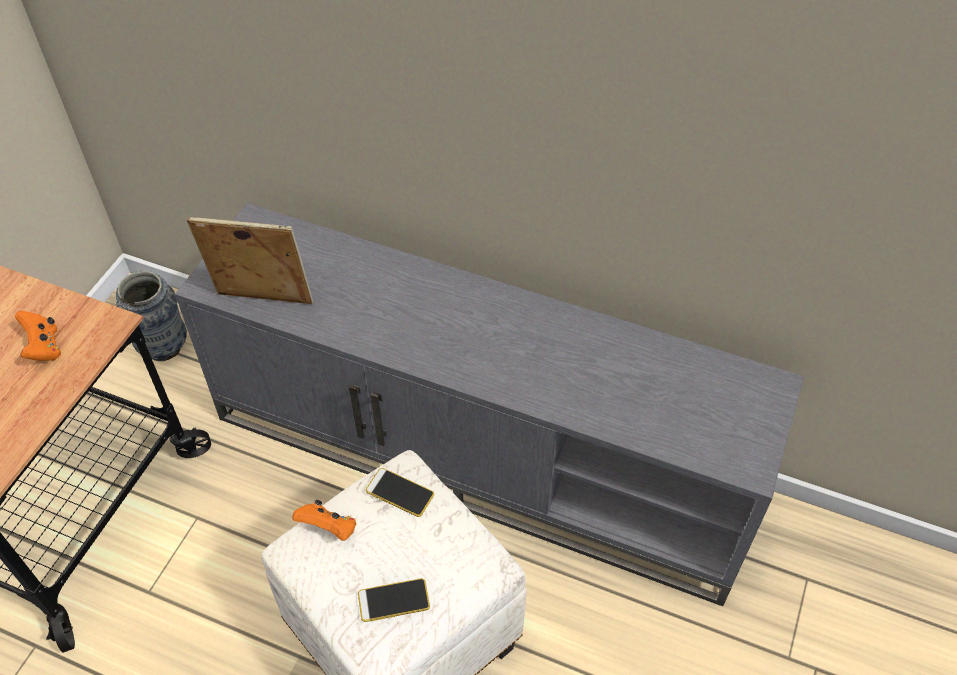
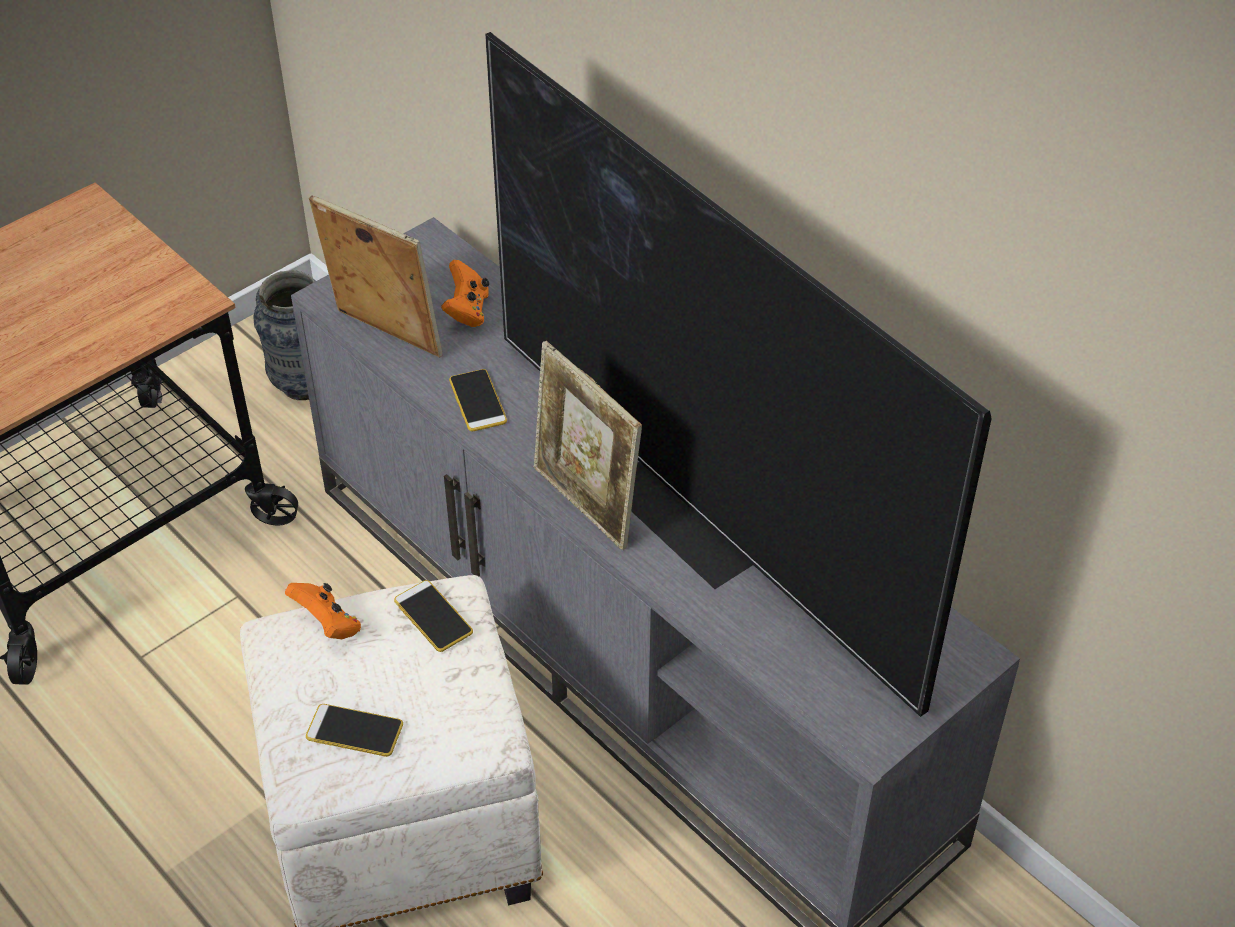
camera: 25 degrees right, 5 degrees down
orange game controller [15,311,61,361] -> orange game controller moved to [441,260,489,327]
none -> phone [449,369,507,432]
none -> television [485,32,992,717]
none -> picture frame [534,341,642,550]

